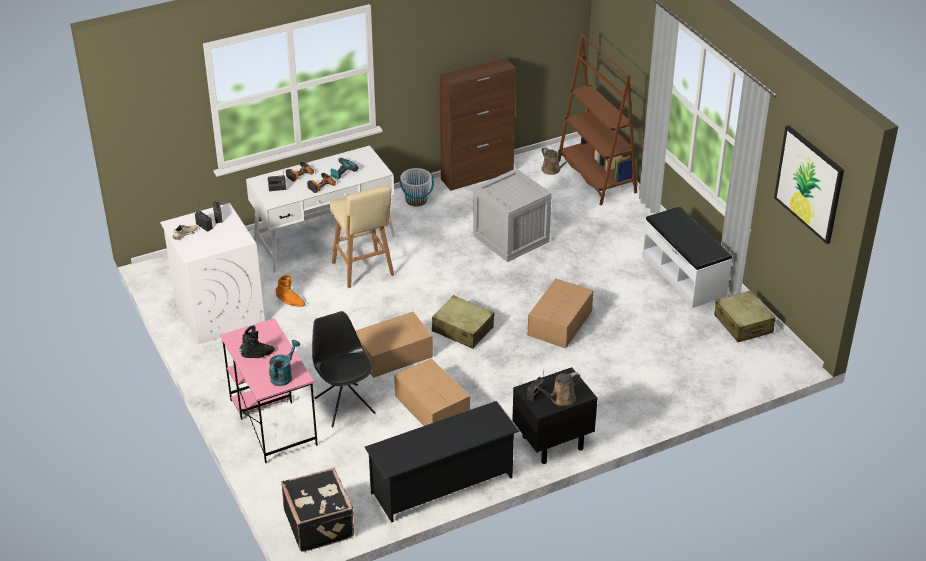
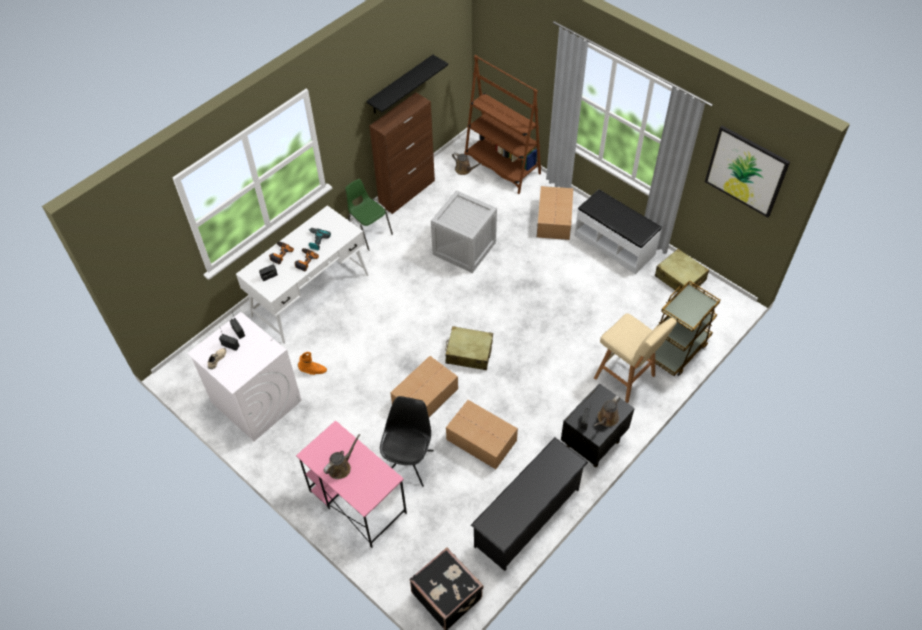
camera: 20 degrees left, 15 degrees up
black boot [240,326,275,358] -> brown watering can [323,434,360,479]
turquoise watering can [269,340,300,386] -> none
black chair [312,311,376,427] -> black chair turned 60 degrees clockwise [380,396,434,487]
beige stool [329,185,394,288] -> beige stool moved to [594,313,677,403]
white bucket [399,168,434,206] -> green chair [345,179,393,251]
cardboard box [528,278,594,348] -> cardboard box moved to [537,186,573,240]
none -> black shelf [366,55,448,114]
none -> brown cart [649,280,720,376]

